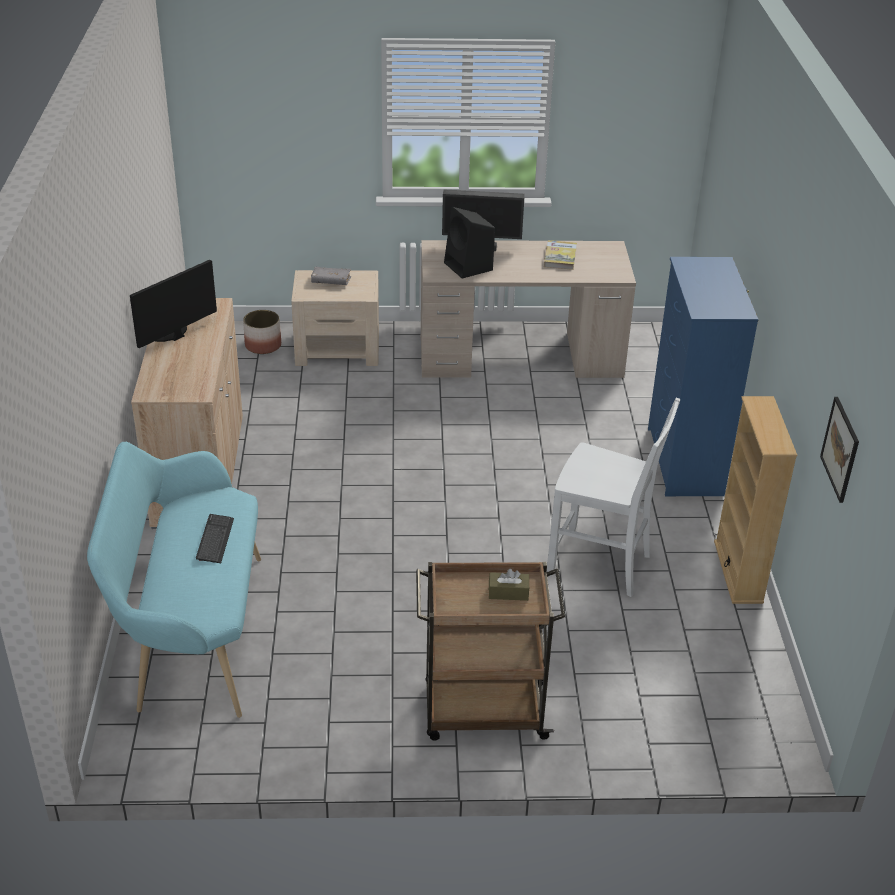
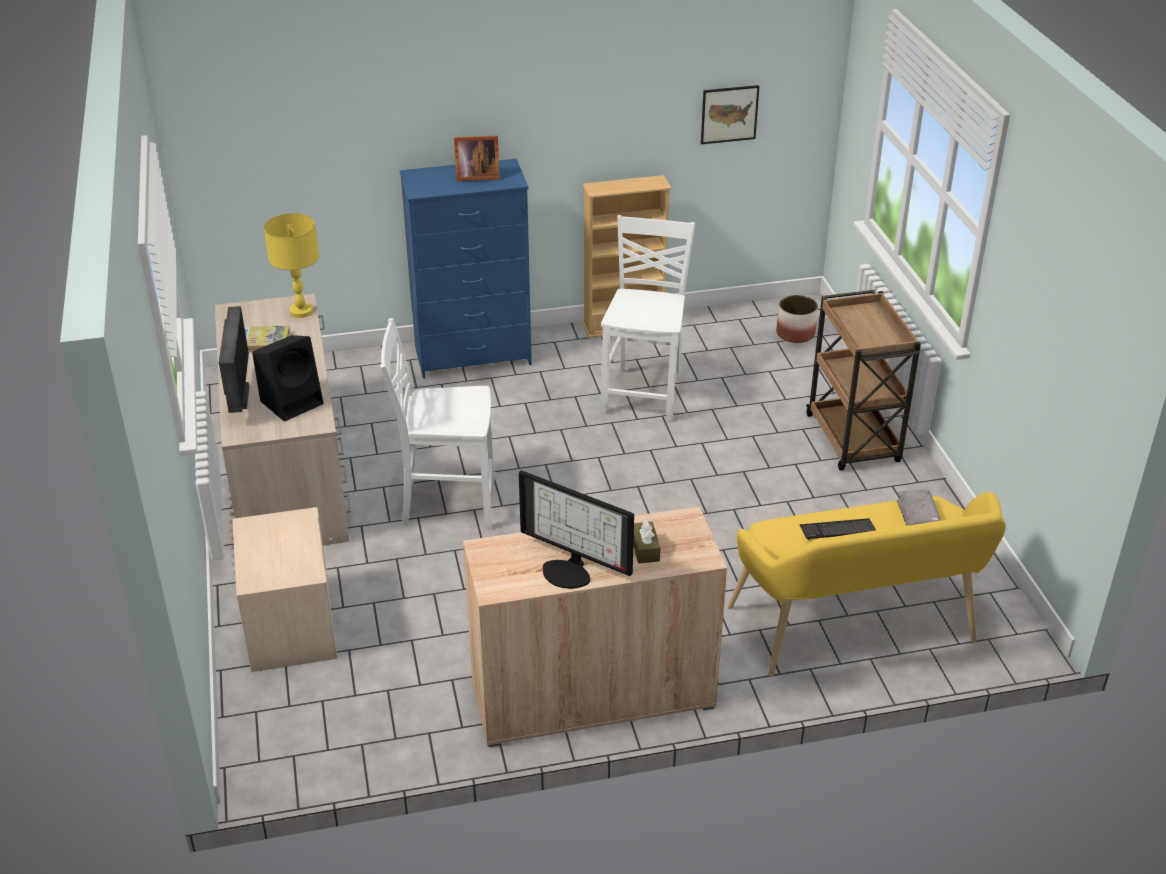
camera: 100 degrees left, 0 degrees up
turquoise bench [87,442,261,718] -> yellow bench [728,492,1006,677]
planter [243,310,281,354] -> planter moved to [776,295,818,343]
grey book [311,267,351,285] -> grey book moved to [897,489,941,526]
brown tissue box [489,569,529,601] -> brown tissue box moved to [633,519,660,564]
none -> yellow table lamp [264,213,319,318]
none -> white chair [380,318,495,529]
none -> picture frame [454,135,500,181]

